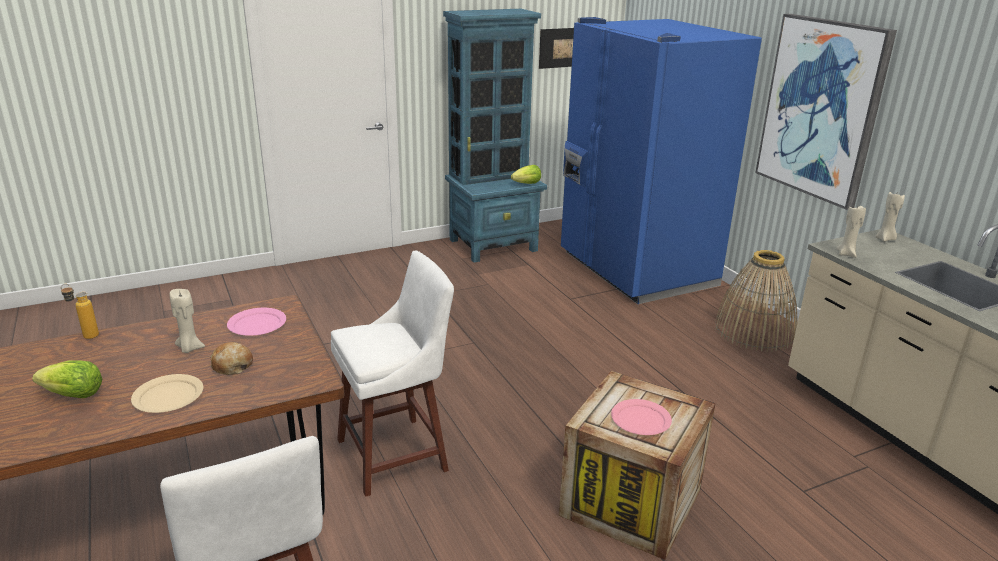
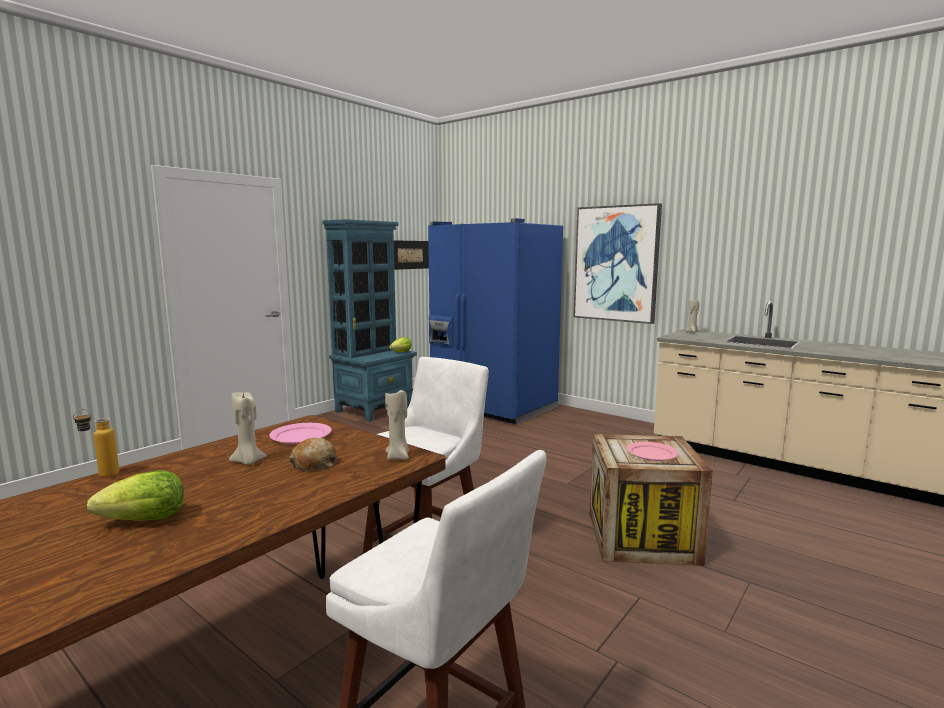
camera: 25 degrees left, 15 degrees down
beige plate [131,374,203,413] -> none
basket [714,250,797,352] -> none
beige candle [836,206,866,258] -> beige candle moved to [385,390,409,460]

